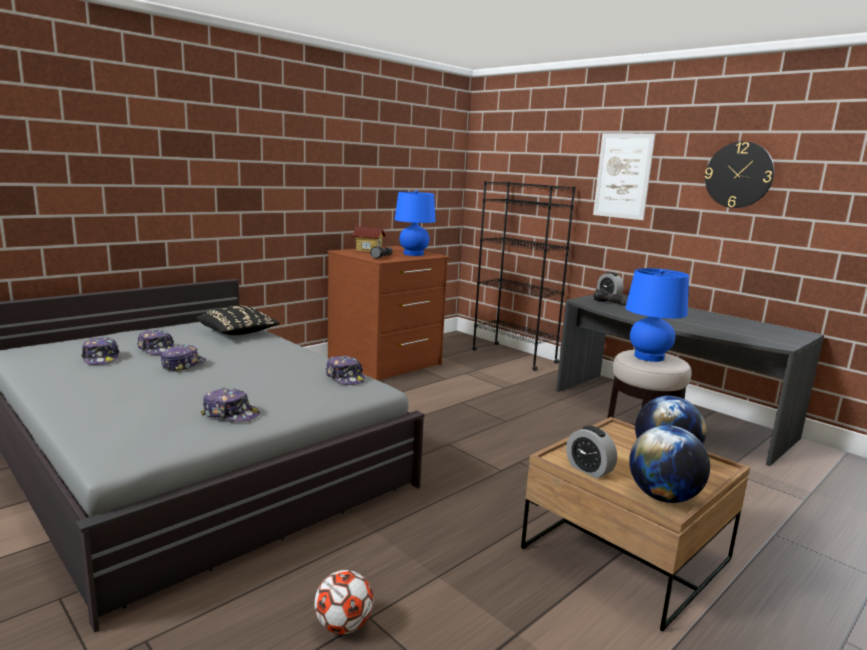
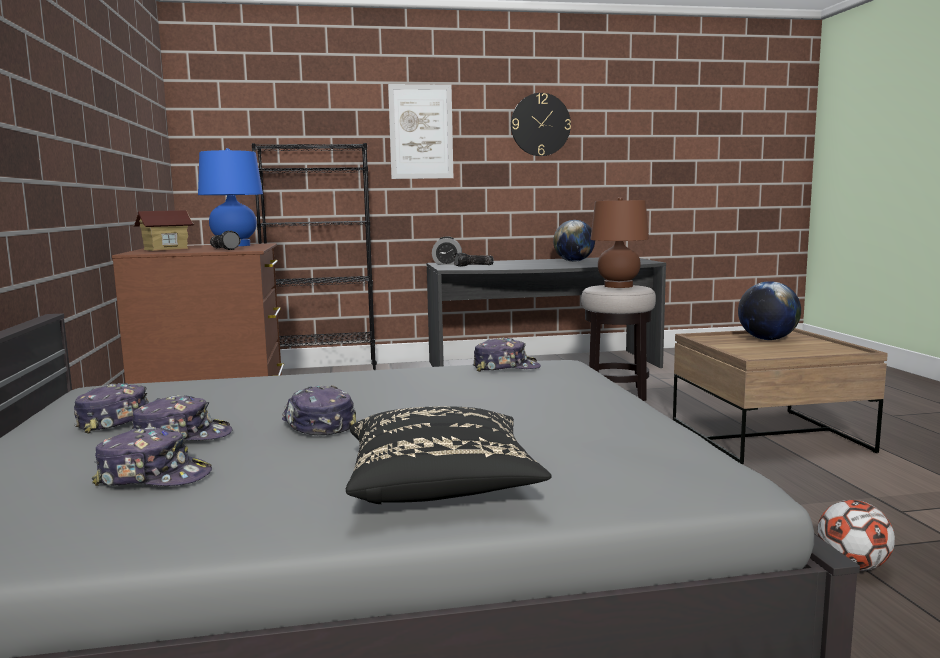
camera: 55 degrees left, 5 degrees down
black pillow [196,306,280,335] -> black pillow moved to [346,406,552,504]
cap [201,388,260,421] -> cap moved to [74,383,150,434]
alarm clock [566,425,617,479] -> none
blue table lamp [625,268,689,362] -> brown table lamp [590,197,649,288]
globe [629,425,710,503] -> globe moved to [553,220,595,262]

